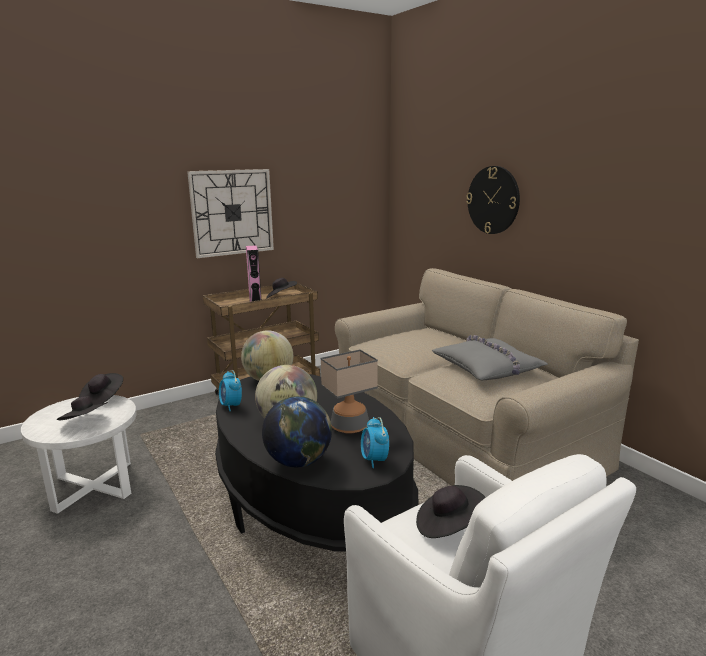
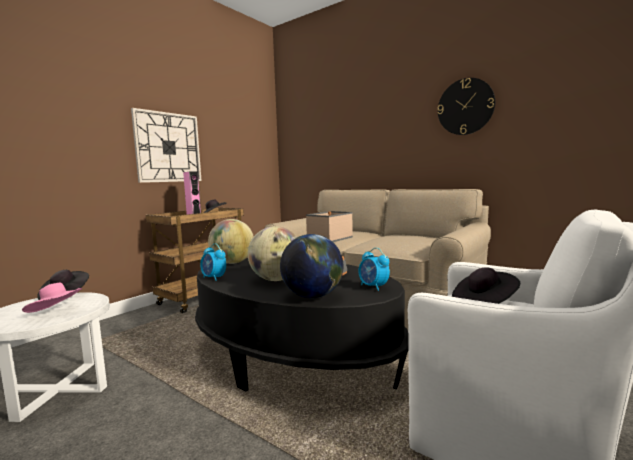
camera: 20 degrees left, 10 degrees down
black hat [57,396,108,420] -> pink hat [22,283,82,313]
grey pillow [432,335,548,380] -> none
wall clock [466,166,520,234] -> wall clock moved to [438,78,495,135]

